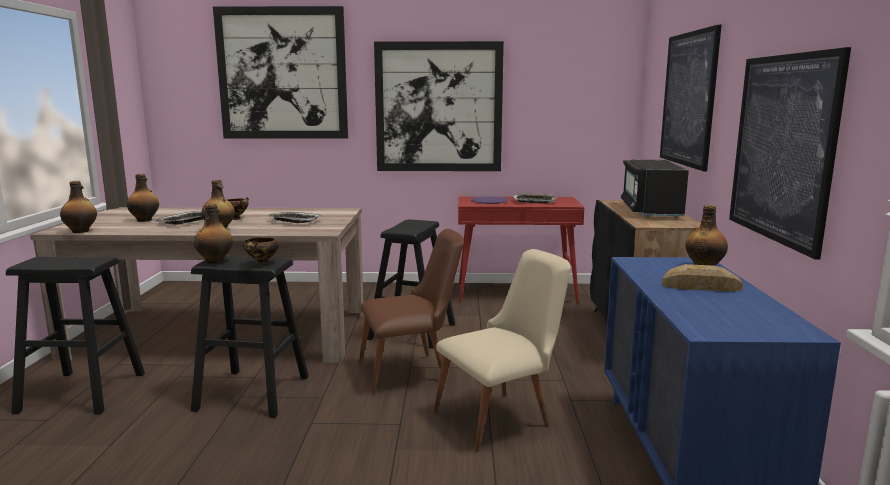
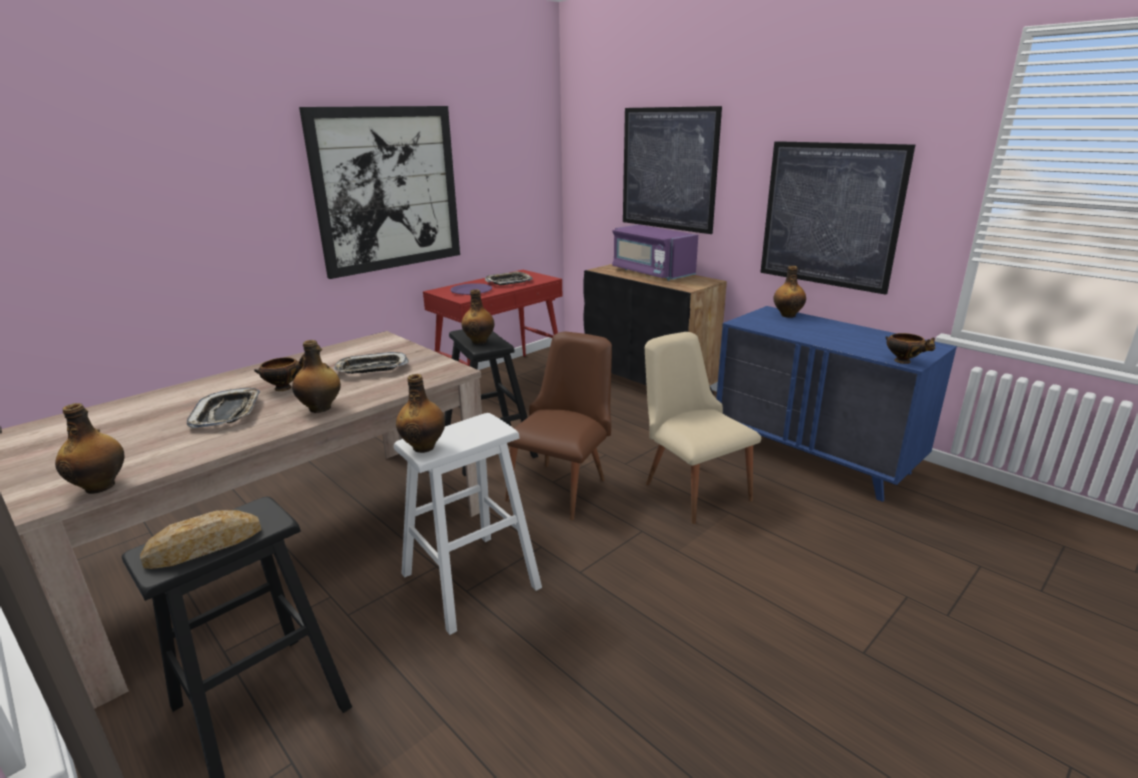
camera: 45 degrees left, 10 degrees up
bottle [127,174,159,222] -> bottle moved to [461,289,494,344]
black stool [191,256,308,418] -> white stool [394,413,542,635]
picture [213,6,348,139] -> none
bowl [243,237,279,265] -> bowl moved to [886,333,935,364]
beige chair [433,249,571,452] -> beige chair turned 45 degrees counterclockwise [645,332,761,524]
black microwave [621,160,689,218] -> purple microwave [612,225,698,281]
bread [662,264,743,292] -> bread moved to [140,510,262,569]

